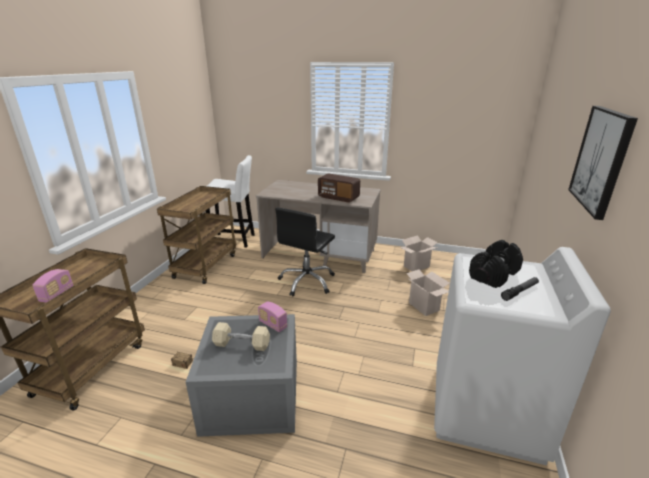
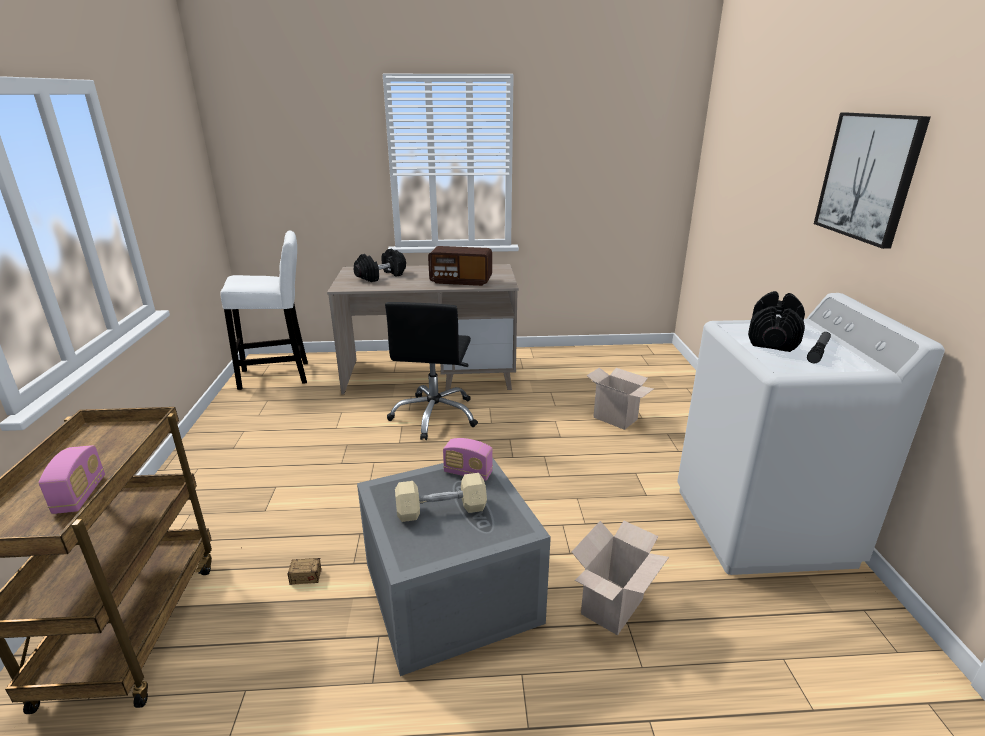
camera: 20 degrees left, 0 degrees up
brown cart [157,186,236,284] -> none
cardboard box [400,235,438,271] -> cardboard box moved to [572,521,669,636]
none -> black dumbbell [354,249,406,282]

